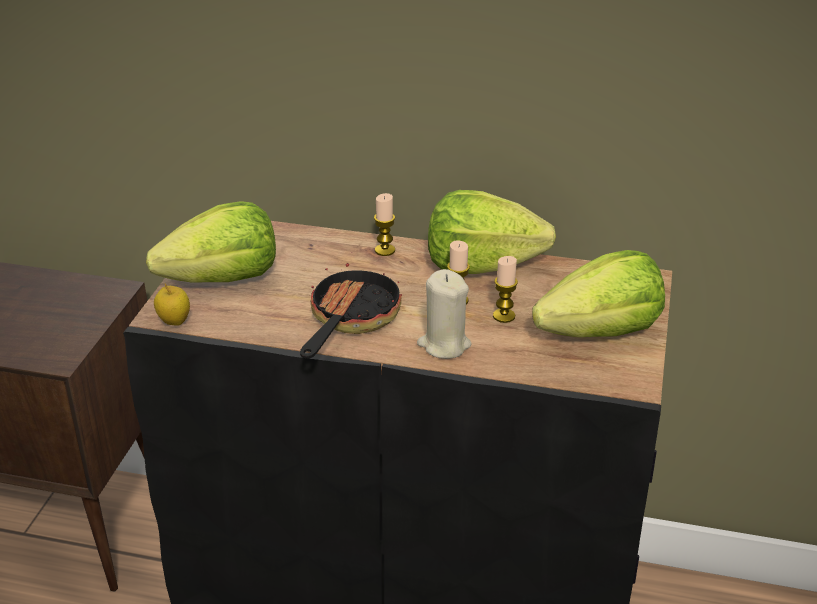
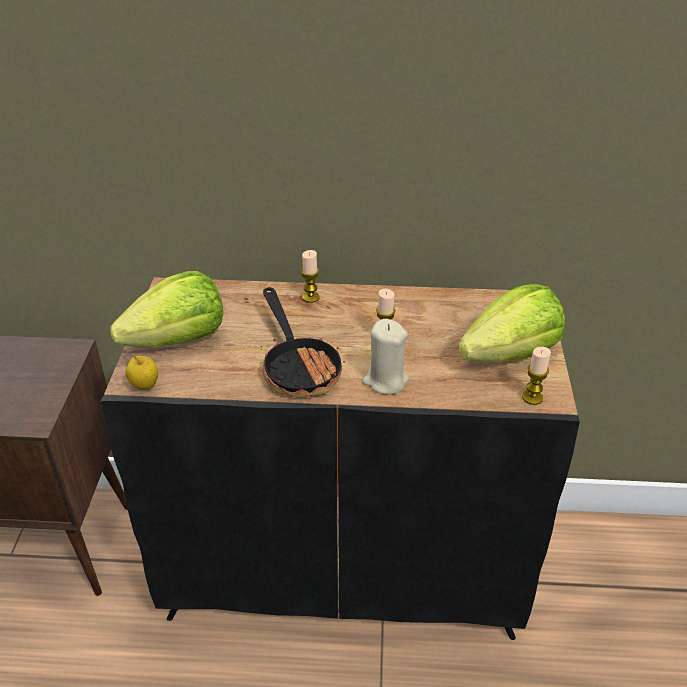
camera: 10 degrees left, 5 degrees up
frying pan [300,252,402,358] -> frying pan turned 150 degrees clockwise [261,287,345,397]
lettuce [428,190,556,274] -> none
candle [493,256,518,323] -> candle moved to [522,347,551,405]

